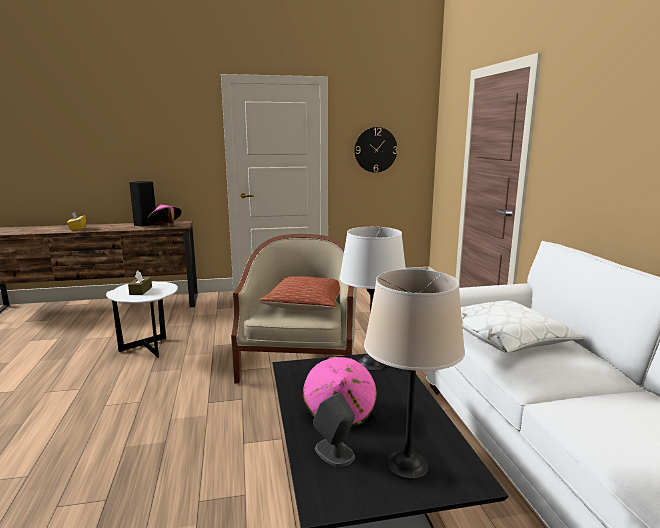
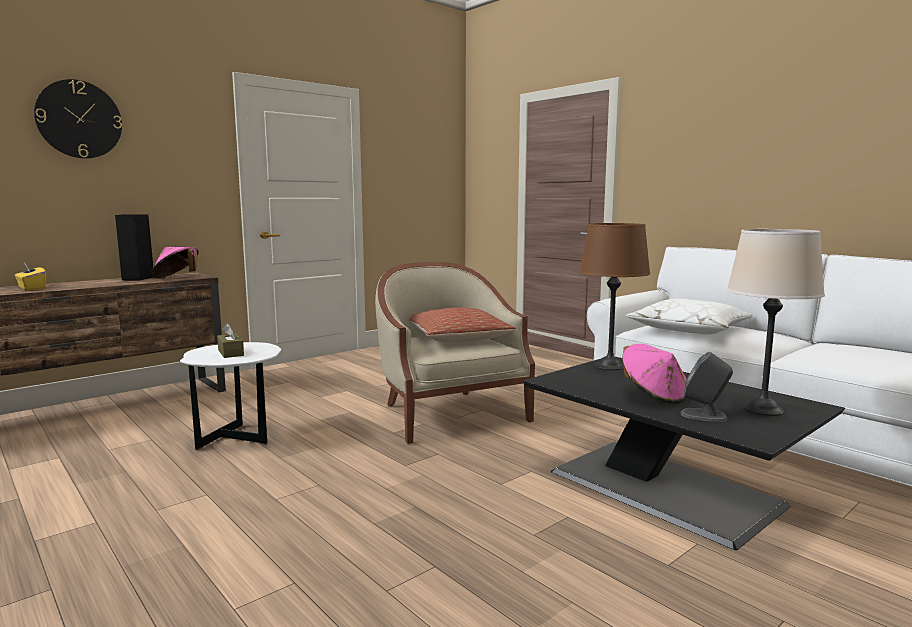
camera: 30 degrees left, 5 degrees down
white table lamp [340,227,406,371] -> brown table lamp [579,223,650,370]
wall clock [355,127,398,173] -> wall clock moved to [34,79,122,158]

